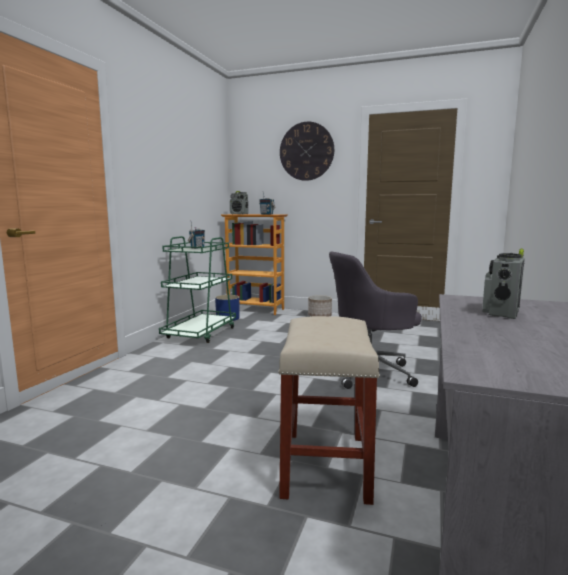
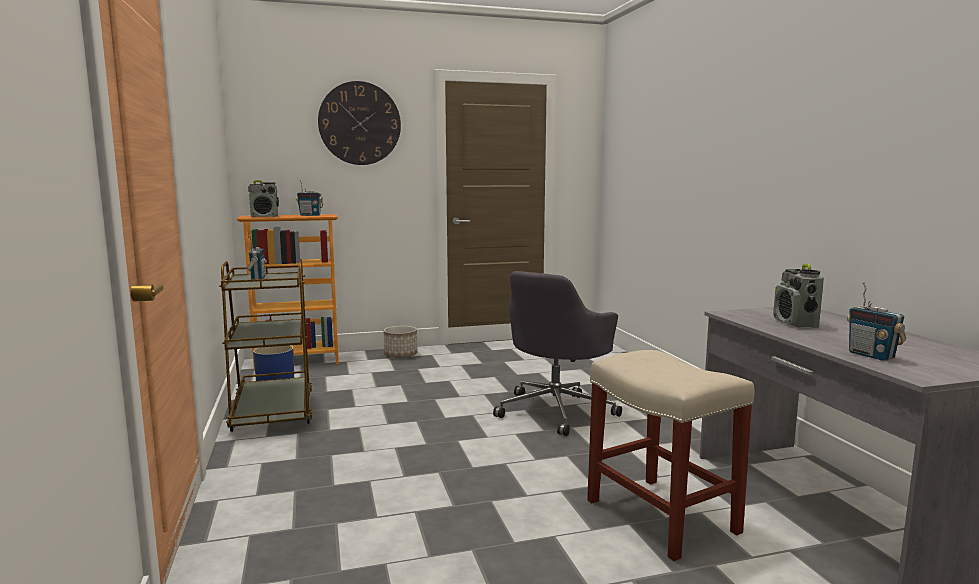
camera: 35 degrees left, 0 degrees up
green cart [159,236,236,343] -> brown cart [219,259,312,432]
none -> radio [847,282,906,361]

